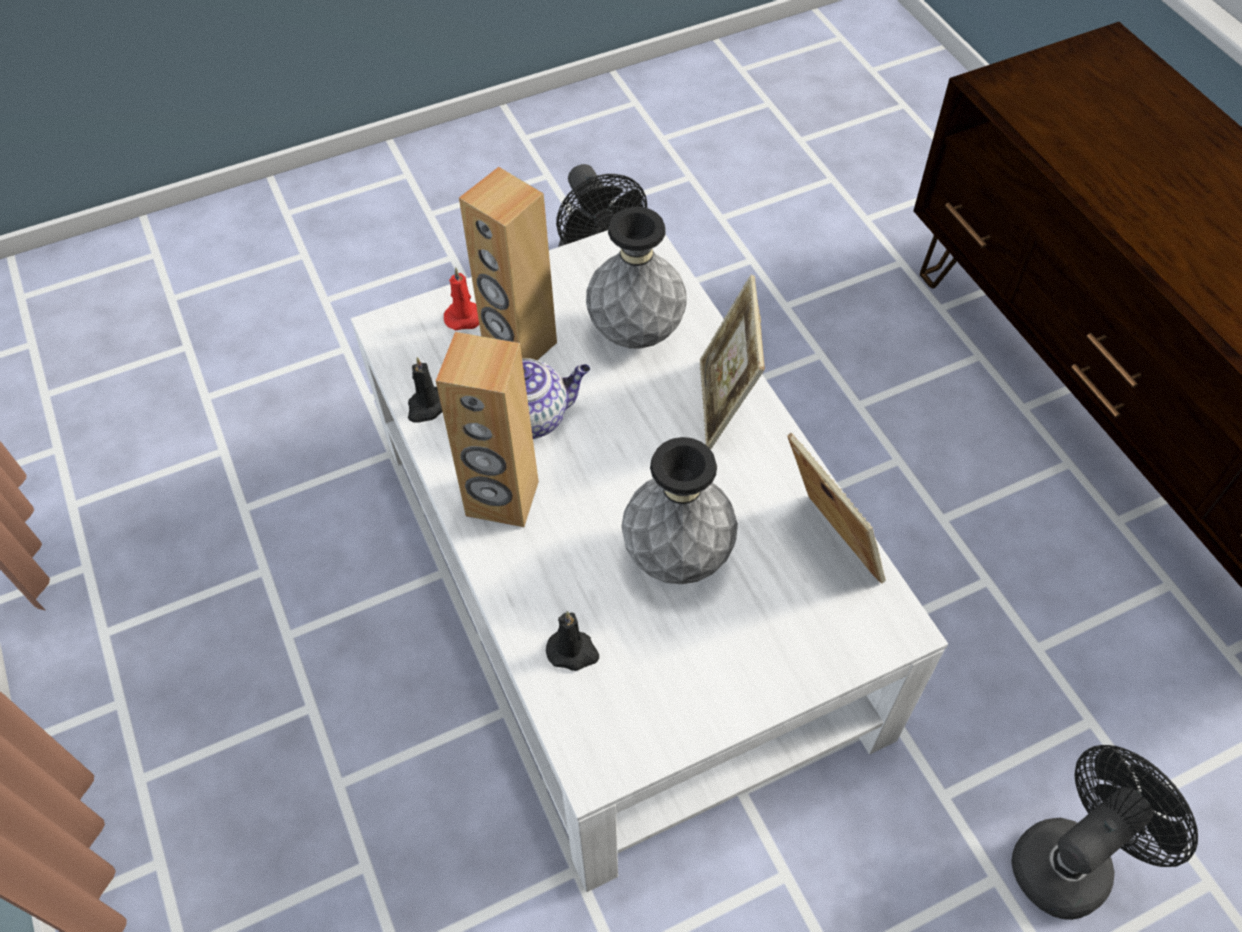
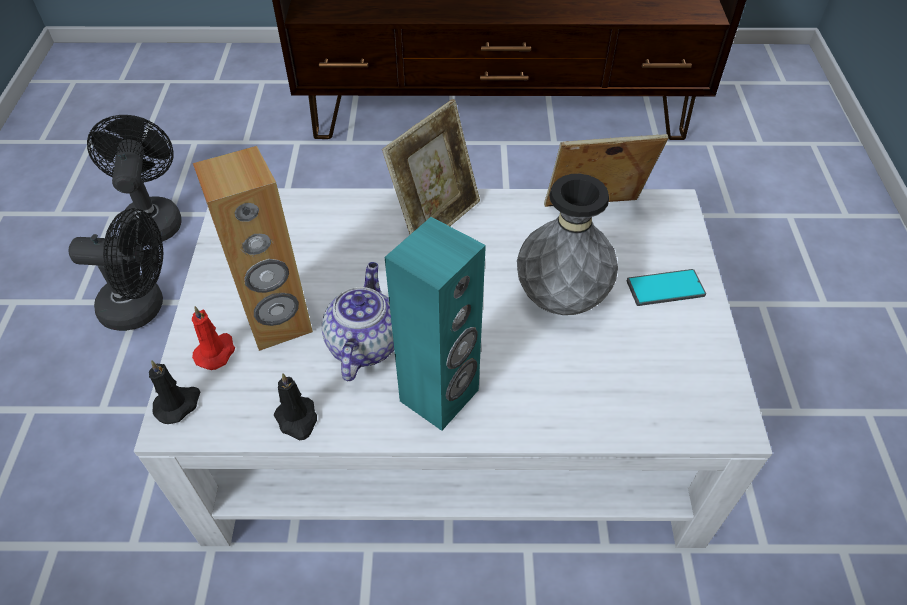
camera: 65 degrees left, 5 degrees down
brown speaker [436,332,539,527] -> turquoise speaker [384,217,486,431]
black candle [546,611,599,671] -> black candle moved to [149,360,200,424]
grey vase [586,207,687,348] -> none
picture frame [700,275,765,450] -> picture frame turned 75 degrees counterclockwise [382,99,480,234]
black fan [1011,745,1198,920] -> black fan moved to [87,115,182,245]
none -> phone [627,269,706,306]

